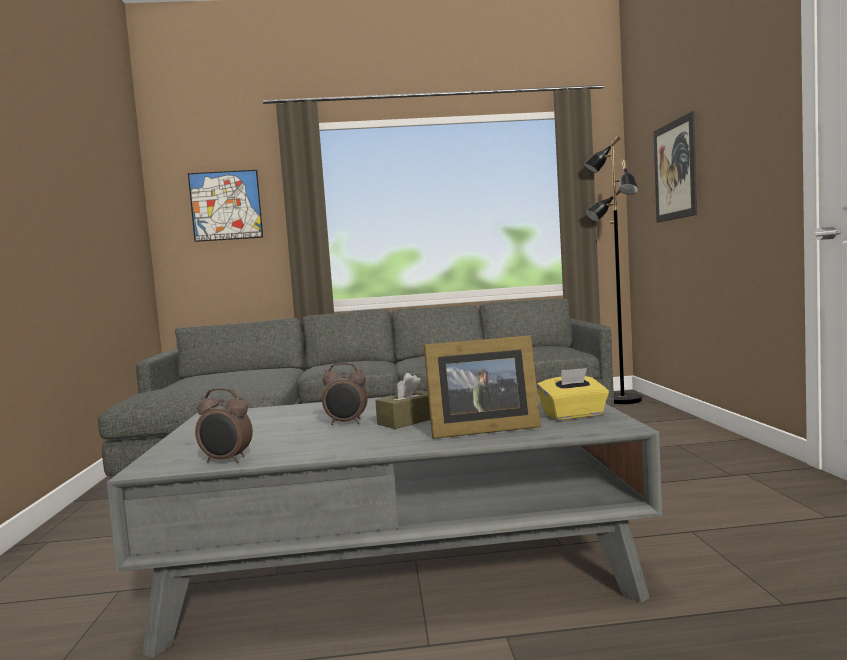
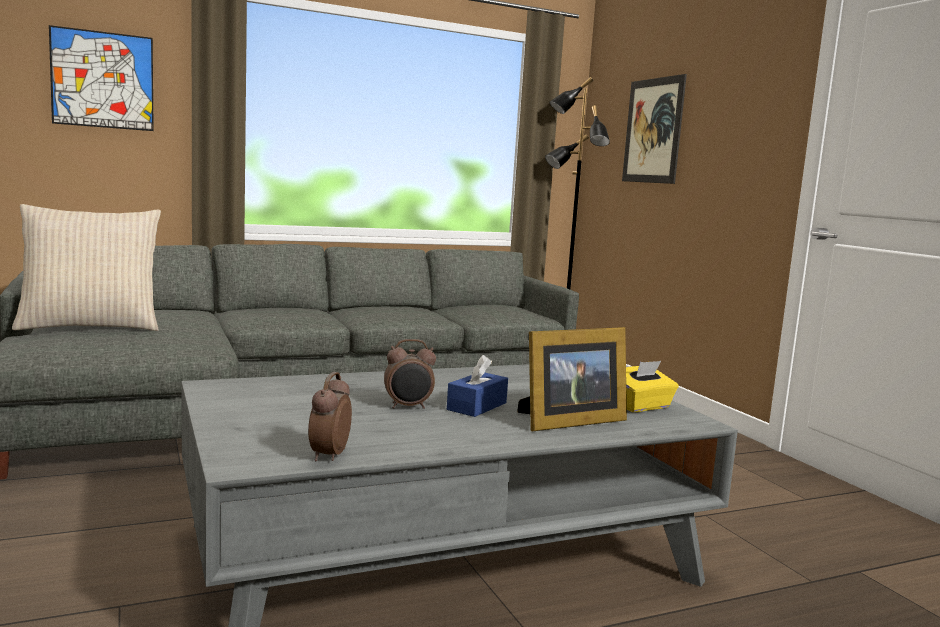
camera: 20 degrees left, 5 degrees up
alarm clock [195,388,253,463] -> alarm clock turned 105 degrees clockwise [308,372,352,461]
brown tissue box [375,373,430,429] -> blue tissue box [447,355,508,417]
none -> beige pillow [12,204,161,331]

